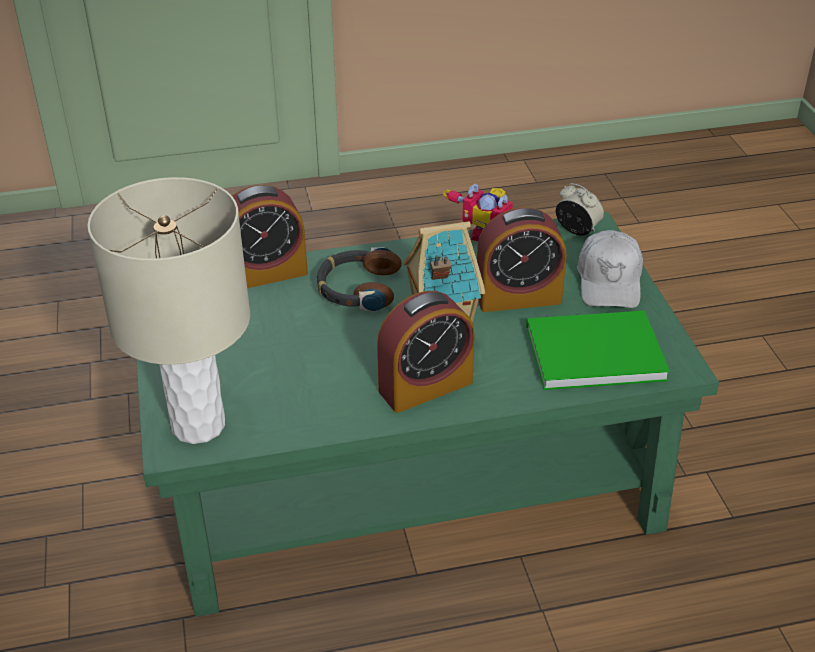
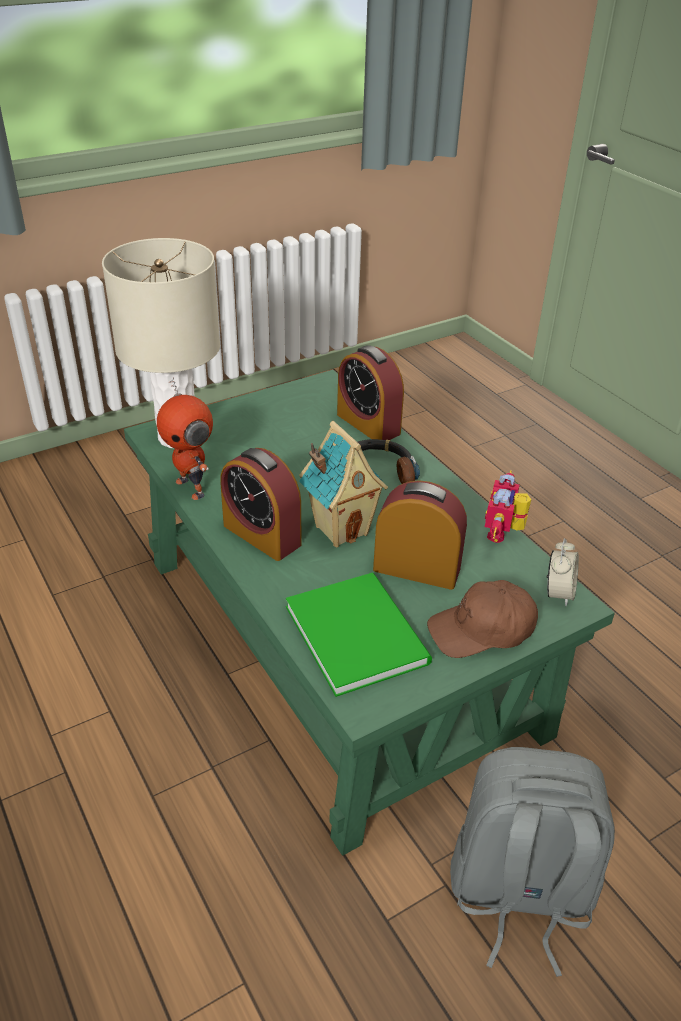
camera: 70 degrees right, 0 degrees up
alarm clock [477,207,566,312] -> alarm clock turned 135 degrees clockwise [373,480,467,590]
white cap [577,230,643,308] -> brown cap [427,580,538,658]
none -> toy robot [157,377,213,500]
none -> grey backpack [450,747,615,977]

